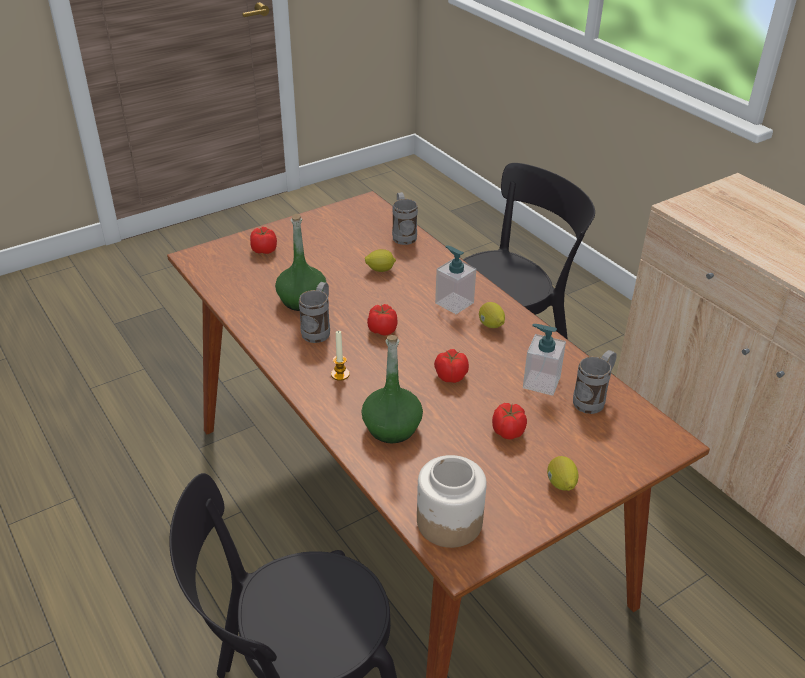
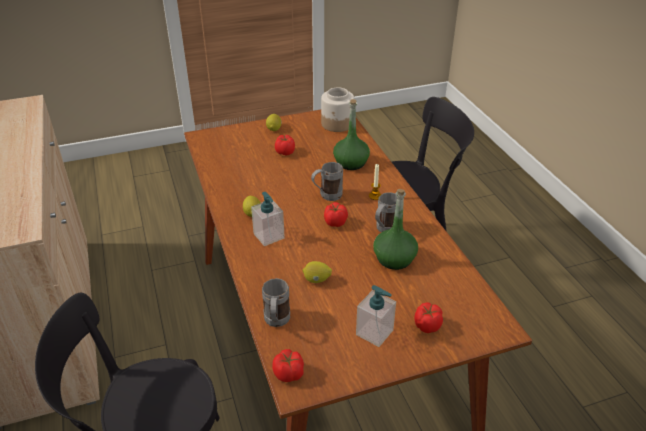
camera: 165 degrees left, 0 degrees up
tomato [434,349,469,383] -> tomato moved to [272,349,304,382]
soap dispenser [523,324,566,396] -> soap dispenser moved to [356,285,396,347]
grey mug [573,350,617,414] -> grey mug moved to [311,162,343,201]

